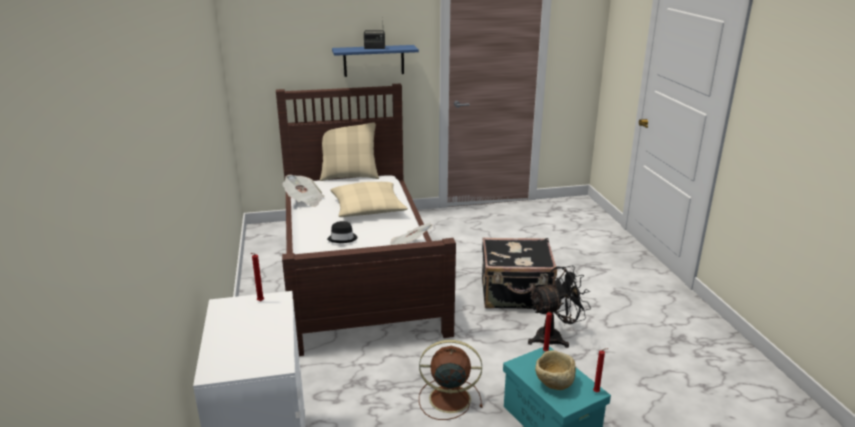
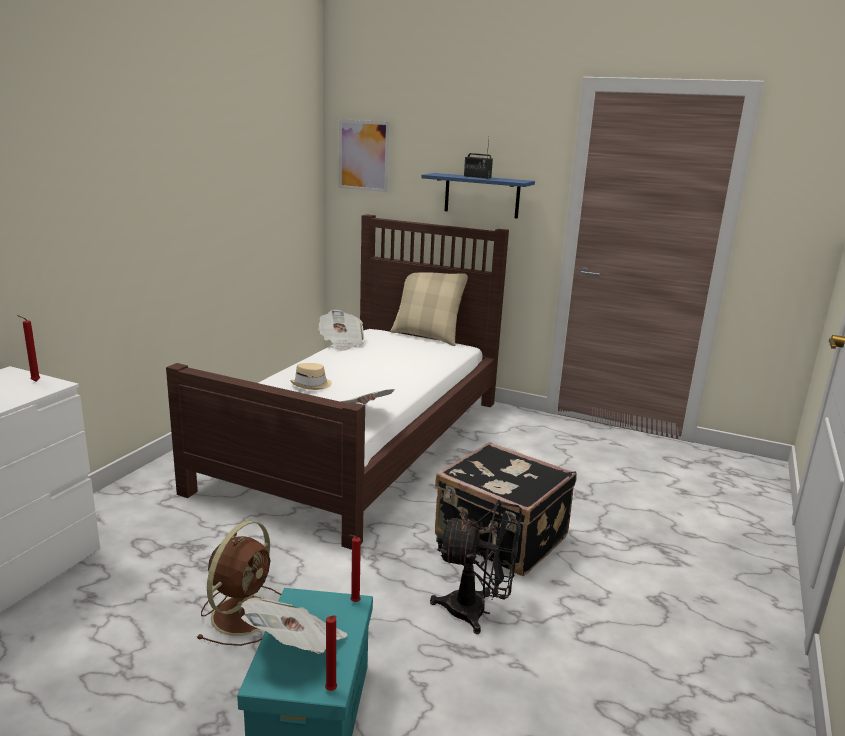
camera: 35 degrees right, 5 degrees down
black hat [327,221,358,243] -> beige hat [290,363,332,390]
beige pillow [330,182,408,217] -> none
brown fan [419,340,483,420] -> brown fan turned 75 degrees clockwise [196,521,281,646]
beige bowl [535,350,576,390] -> newspaper [241,597,348,654]
none -> picture [339,119,390,192]

